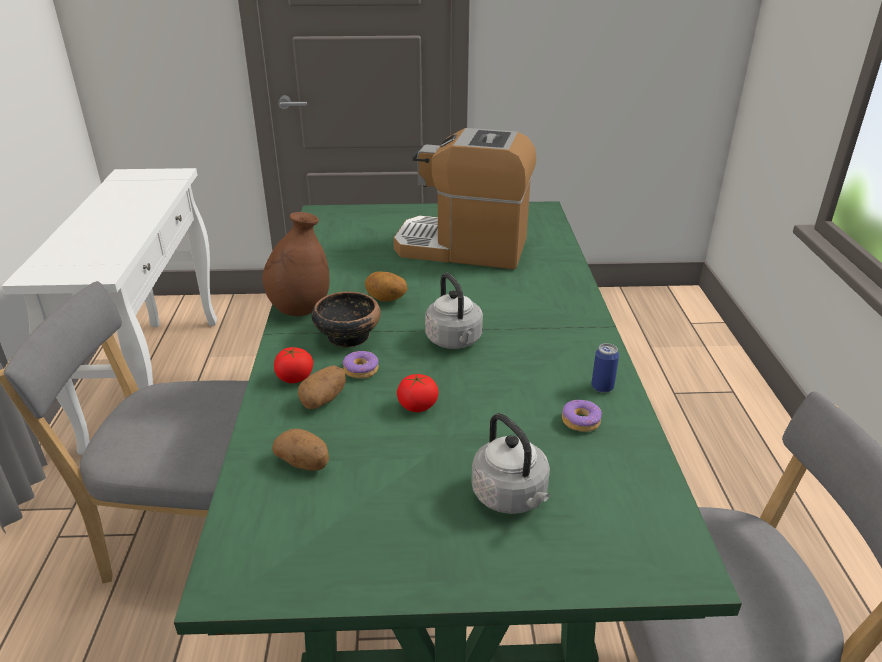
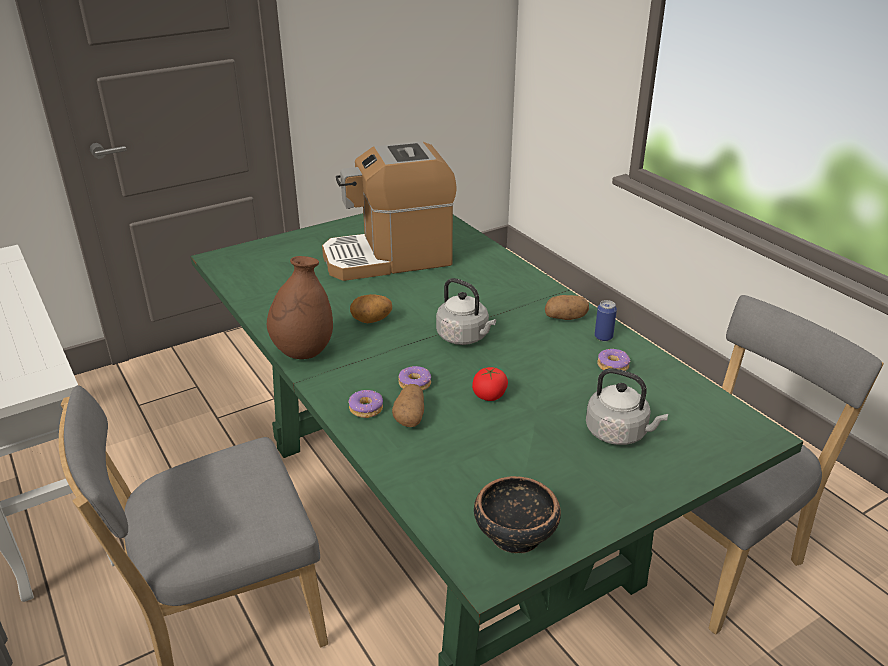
camera: 30 degrees left, 0 degrees up
potato [272,429,329,471] -> potato moved to [545,295,589,320]
tomato [274,347,313,383] -> donut [348,390,383,418]
bowl [312,292,381,347] -> bowl moved to [474,476,561,553]

